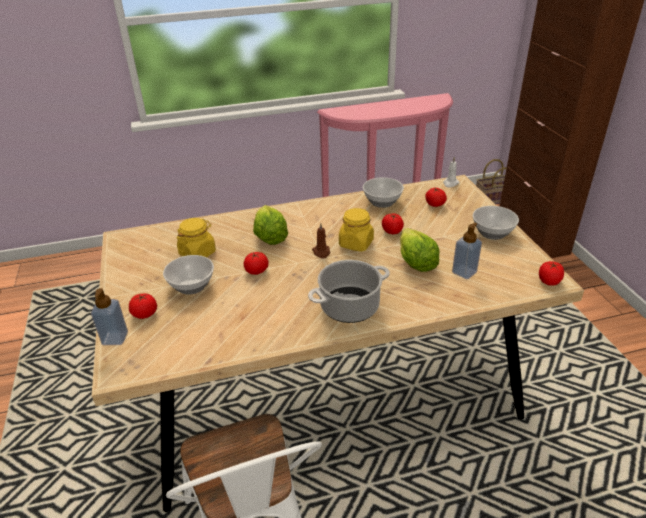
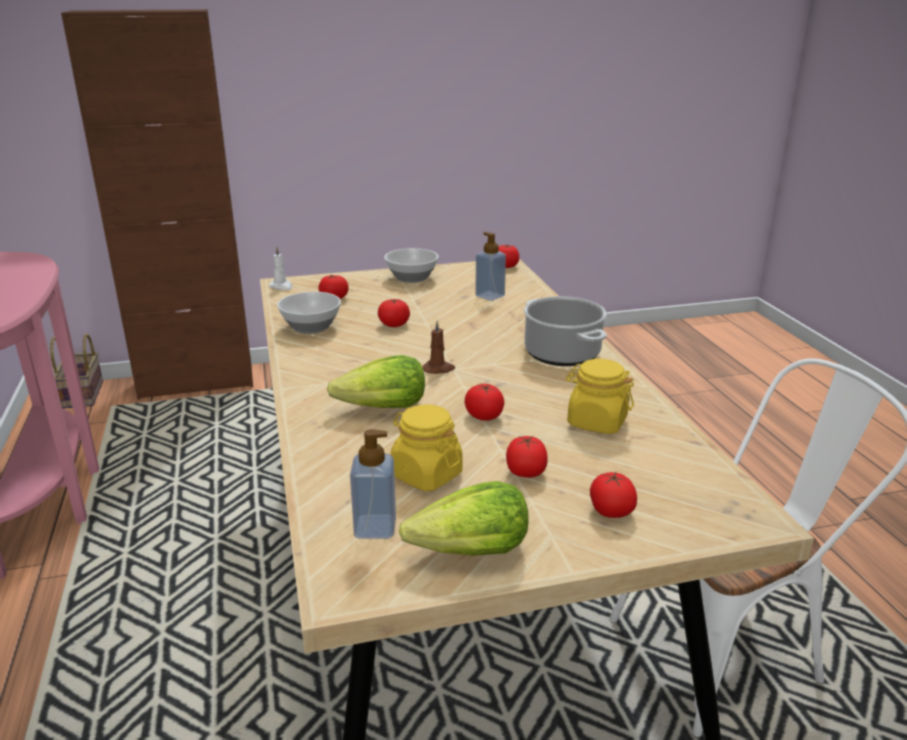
camera: 90 degrees left, 10 degrees down
soap dispenser [91,288,128,345] -> soap dispenser moved to [350,429,396,539]
bowl [163,255,214,295] -> tomato [506,436,548,478]
yellow jar [339,208,374,252] -> yellow jar moved to [565,359,634,434]
lettuce [400,228,440,272] -> lettuce moved to [399,481,529,556]

